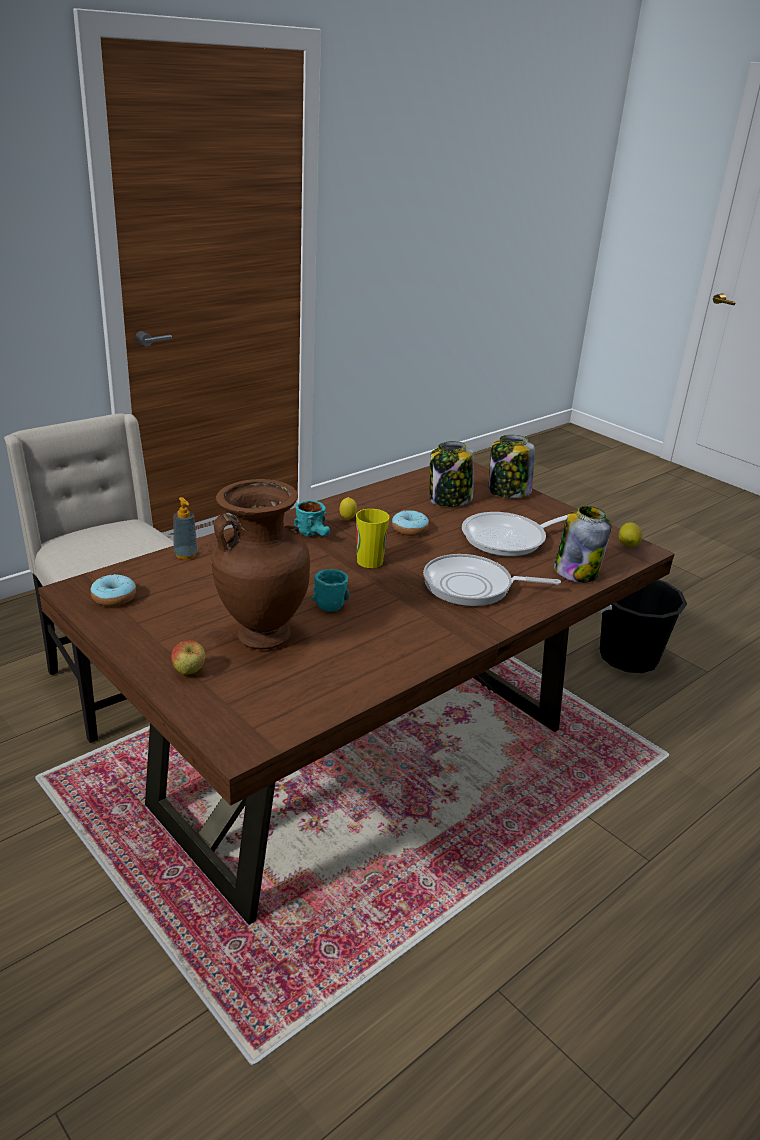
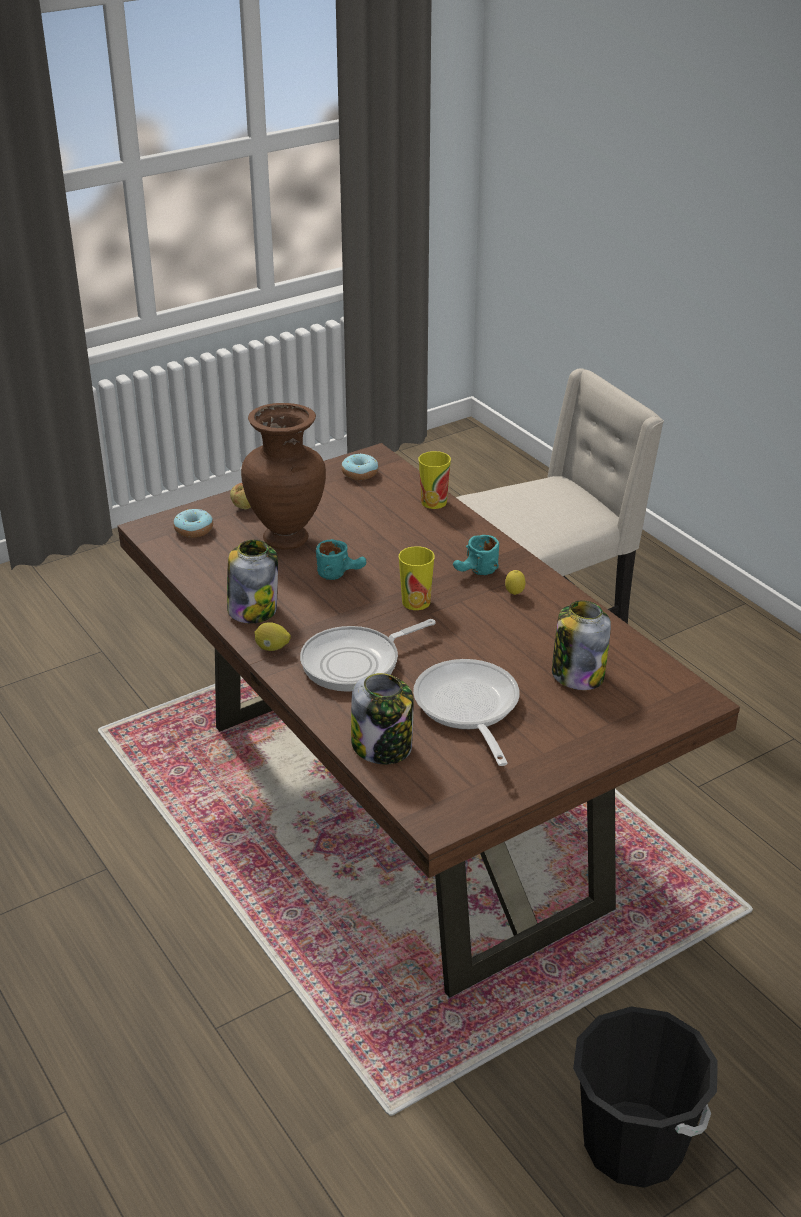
camera: 100 degrees right, 5 degrees up
soap dispenser [173,497,198,559] -> cup [419,451,451,509]
donut [392,510,429,536] -> donut moved to [173,509,213,538]
frying pan [423,554,561,606] -> frying pan turned 135 degrees counterclockwise [300,619,436,692]
jar [489,435,535,498] -> jar moved to [227,540,278,623]
lemon [619,522,642,548] -> lemon moved to [254,622,291,651]

